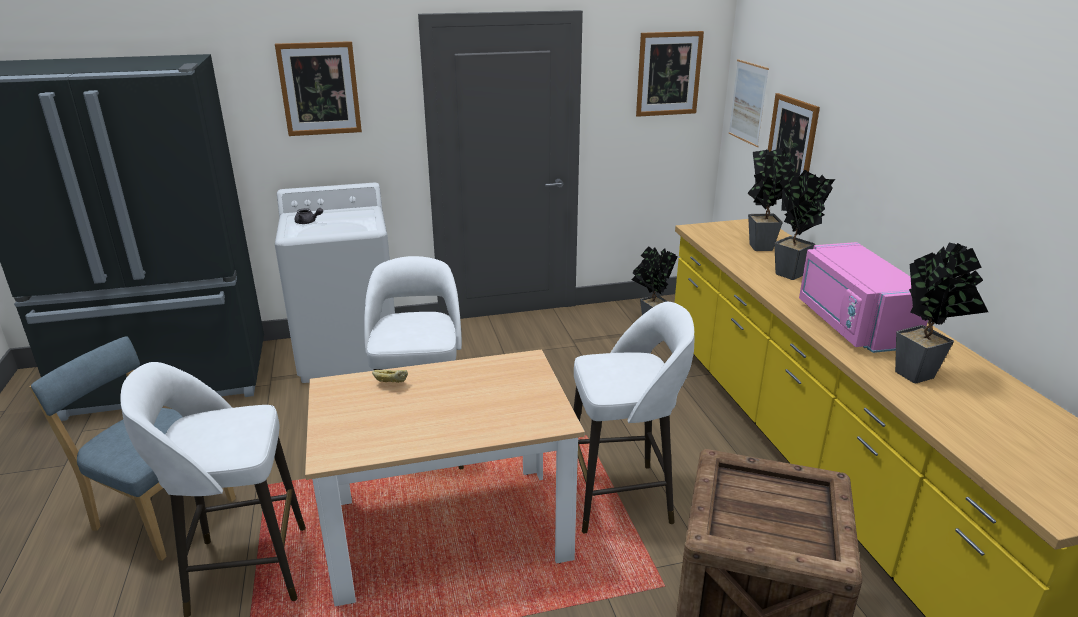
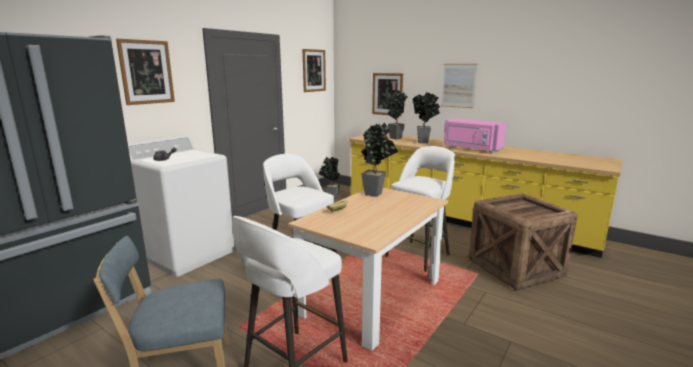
camera: 40 degrees left, 10 degrees down
picture [729,59,769,147] -> picture moved to [441,64,477,108]
potted plant [895,243,988,383] -> potted plant moved to [361,123,398,197]

